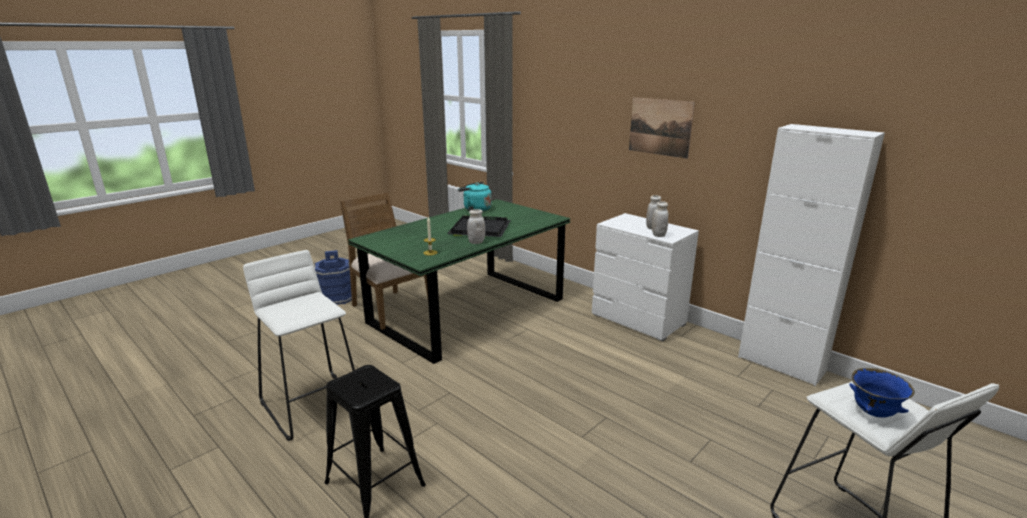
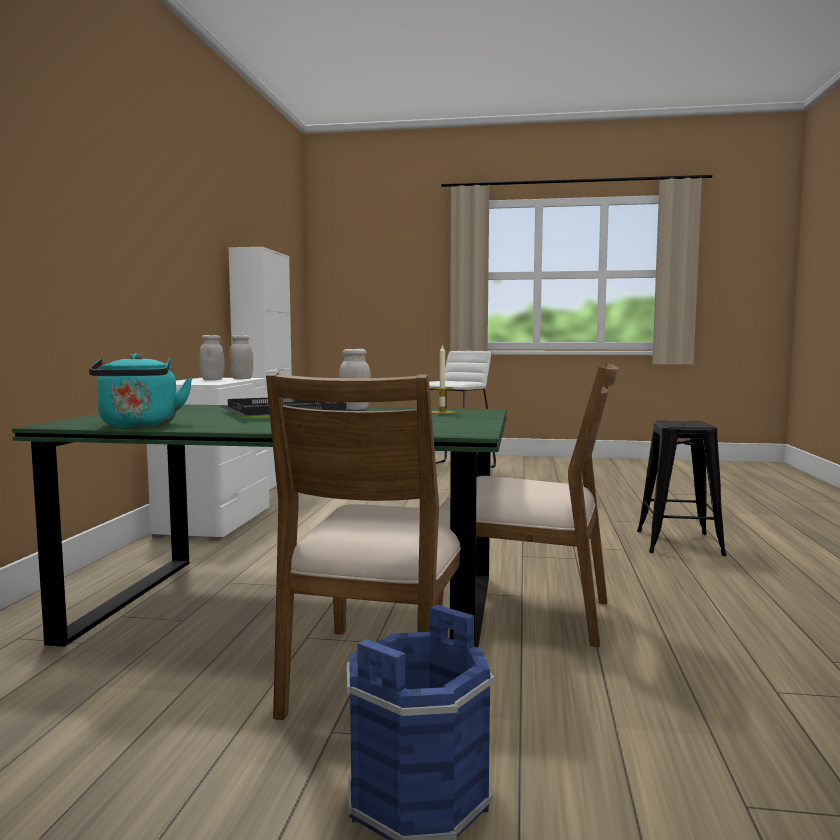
camera: 125 degrees left, 15 degrees down
white stool [243,250,355,441] -> none
picture [629,97,695,159] -> none
blue bowl [849,368,915,417] -> none
none -> brown chair [435,362,619,647]

